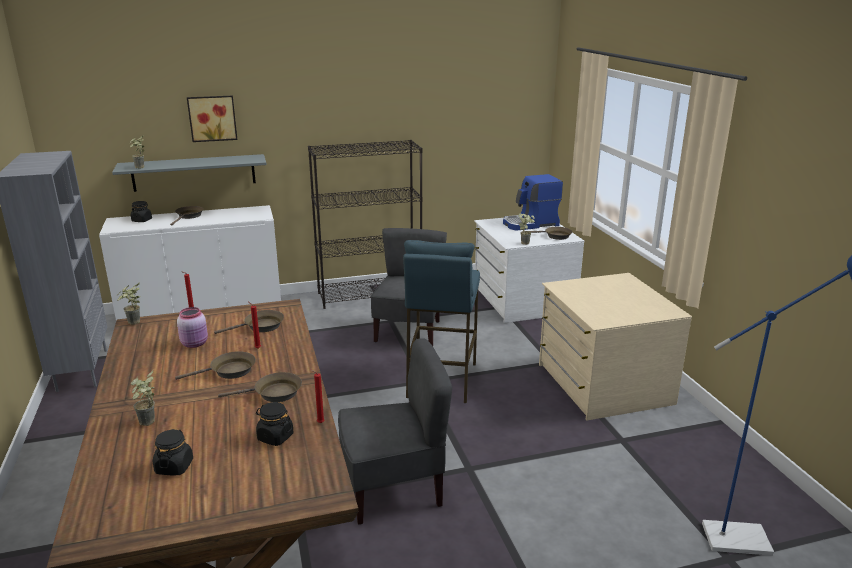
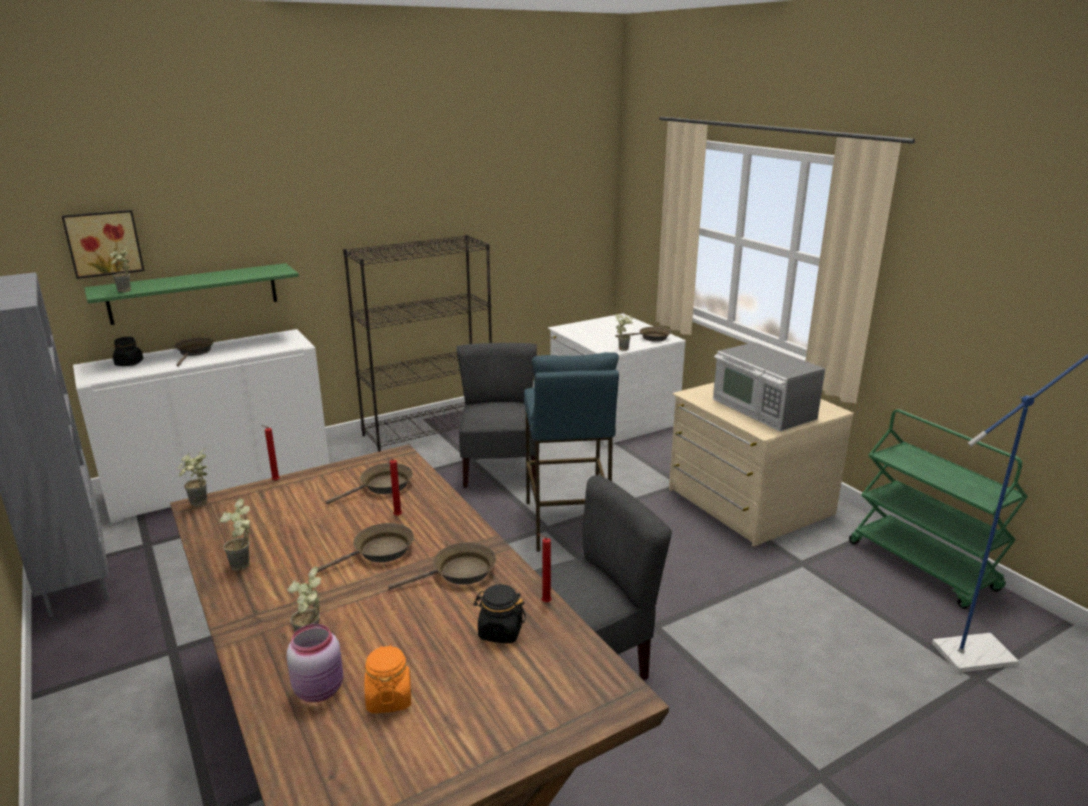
camera: 15 degrees left, 0 degrees up
grey shelf [112,154,267,192] -> green shelf [84,263,299,325]
black jar [153,429,193,475] -> orange jar [364,645,411,714]
pink jar [177,307,208,348] -> pink jar moved to [287,624,343,702]
picture [187,96,237,142] -> picture moved to [62,210,144,279]
coffee machine [503,174,563,231] -> none
none -> potted plant [220,498,250,571]
none -> microwave [713,342,825,431]
none -> green cart [849,409,1028,609]

